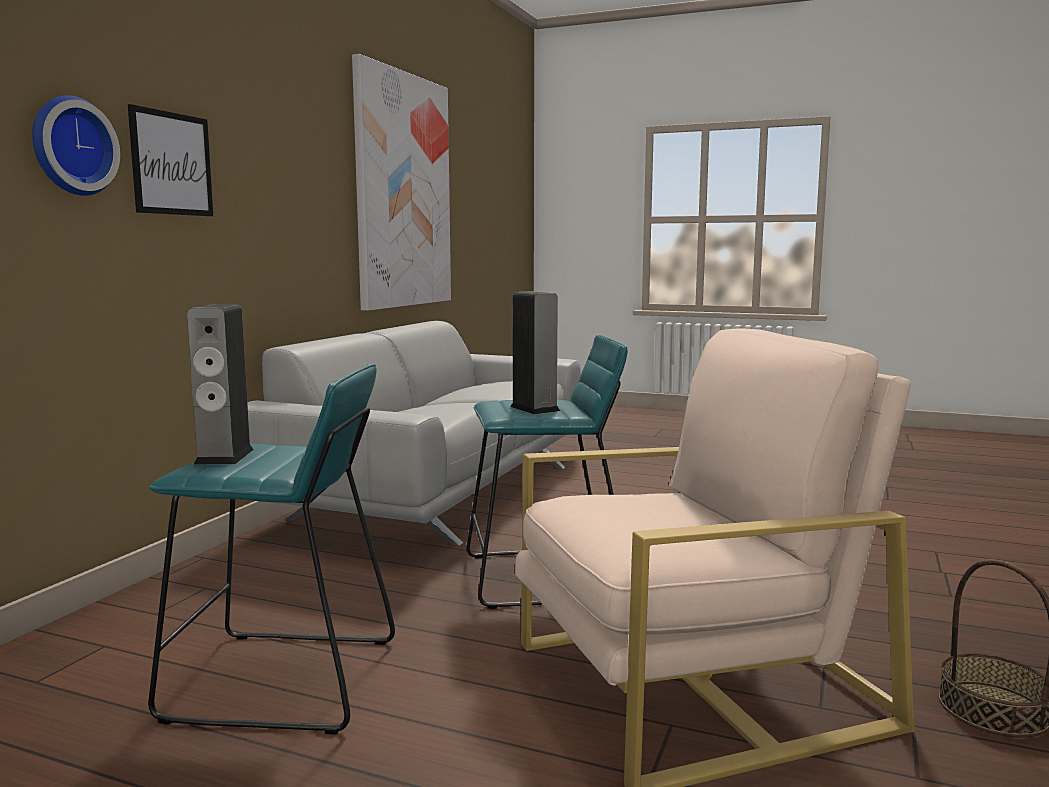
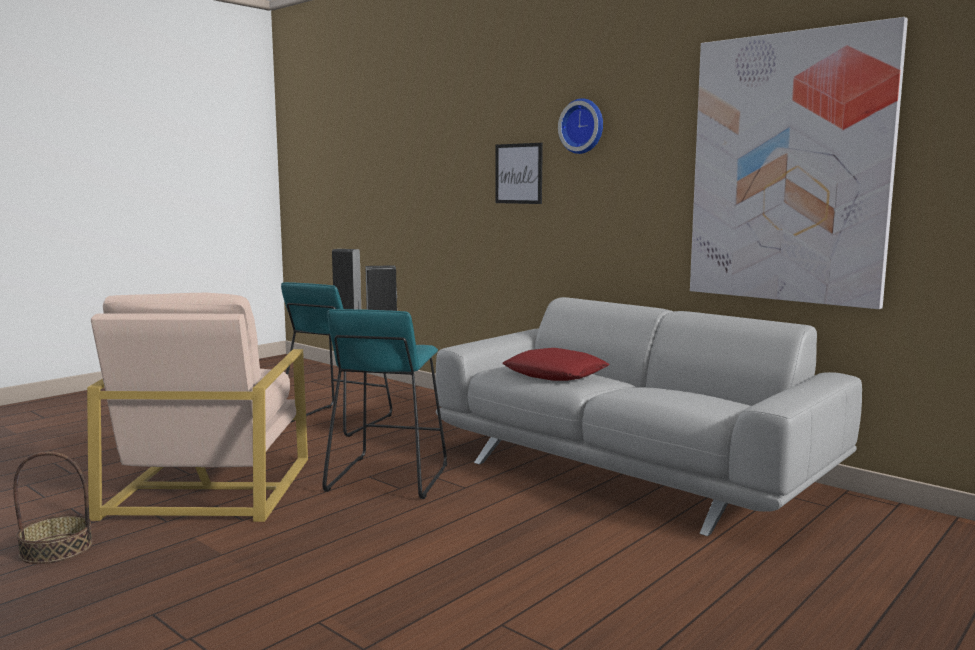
camera: 110 degrees right, 0 degrees up
wall clock [32,95,120,196] -> wall clock moved to [558,98,603,154]
none -> red pillow [503,348,610,381]

